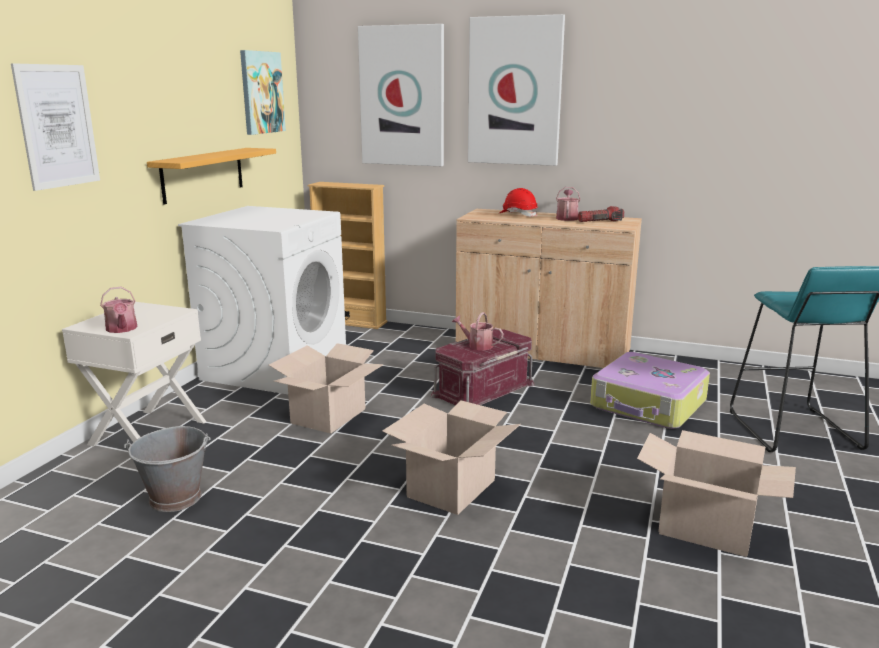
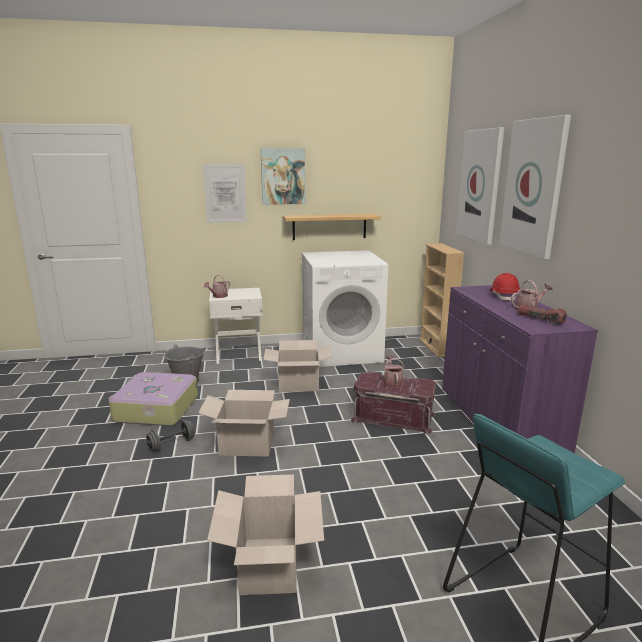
camera: 60 degrees right, 0 degrees up
picture [240,50,286,135] -> picture moved to [260,148,305,205]
beige cabinet [456,209,642,368] -> purple cabinet [442,285,598,453]
suitcase [590,352,710,429] -> suitcase moved to [108,372,198,426]
none -> grey dumbbell [146,420,195,452]

